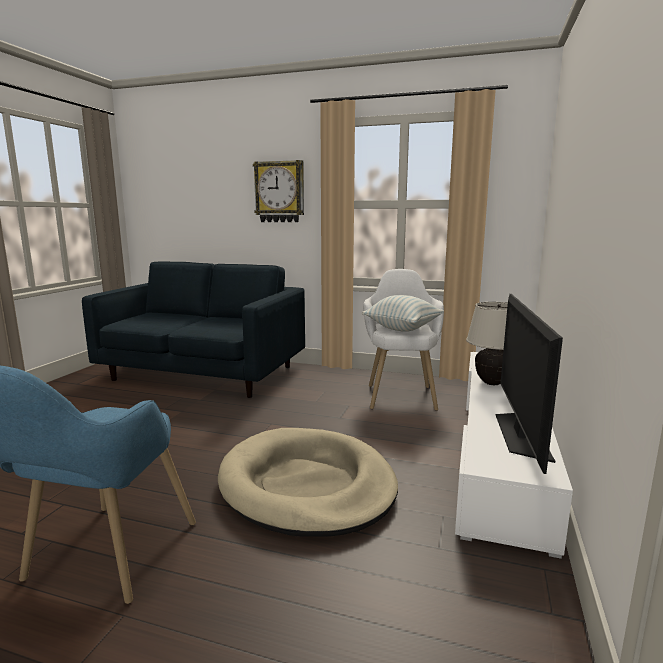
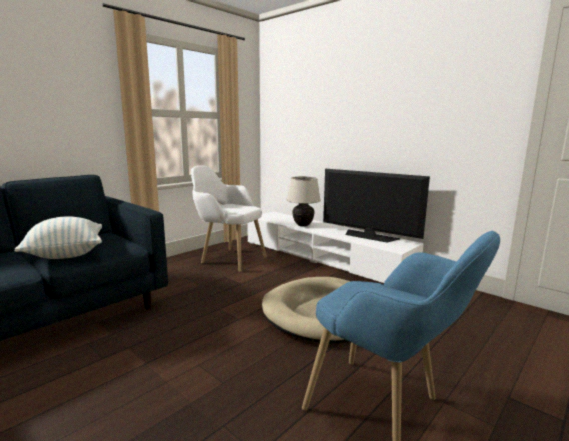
camera: 65 degrees left, 0 degrees up
wall clock [253,160,304,222] -> none
pillow [362,295,444,332] -> pillow moved to [15,216,102,259]

